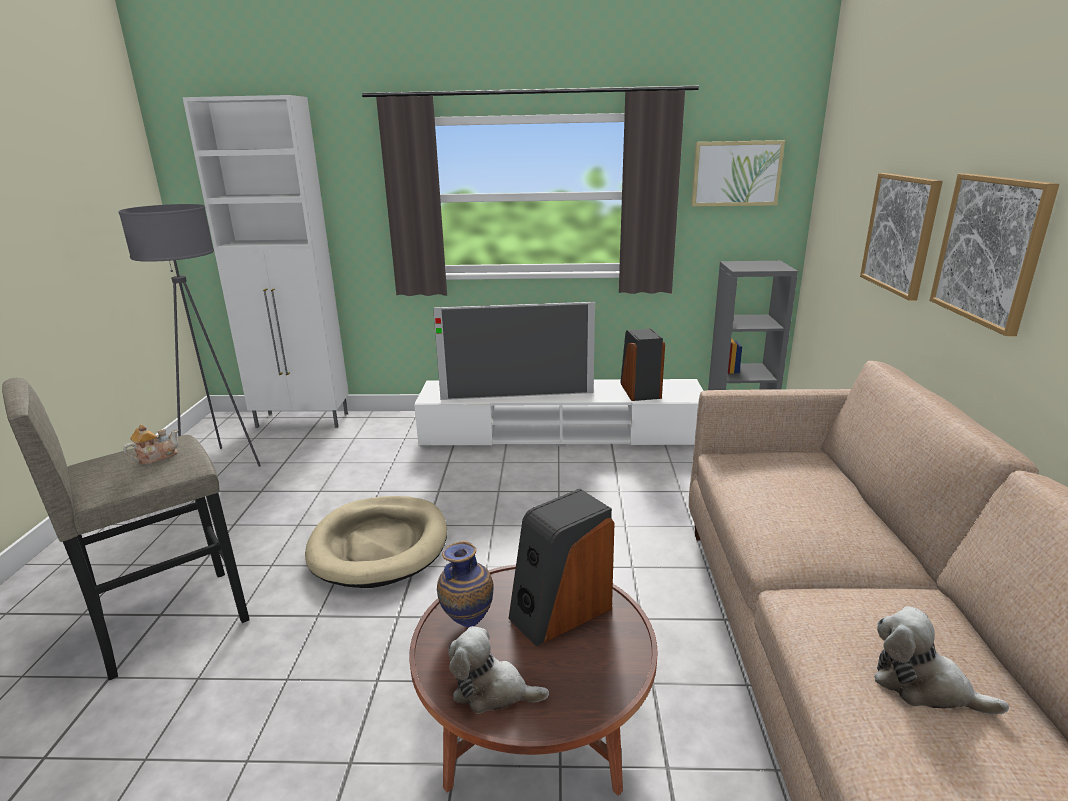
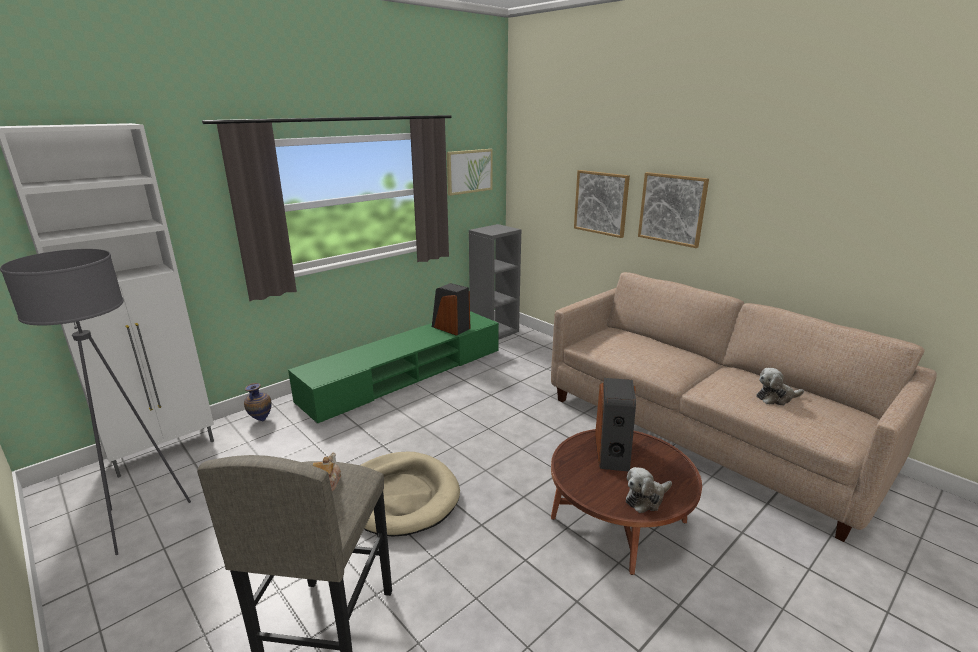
camera: 45 degrees left, 0 degrees up
white tv stand [414,379,703,447] -> green tv stand [288,311,499,424]
television [433,302,595,400] -> none
vase [437,541,493,628] -> vase moved to [244,383,272,421]

